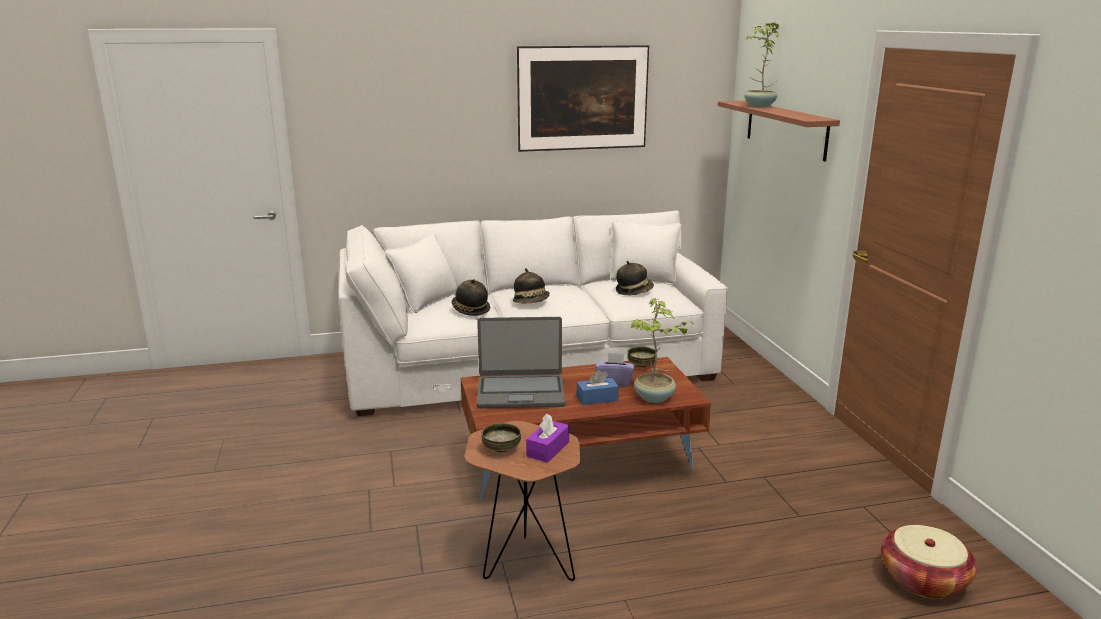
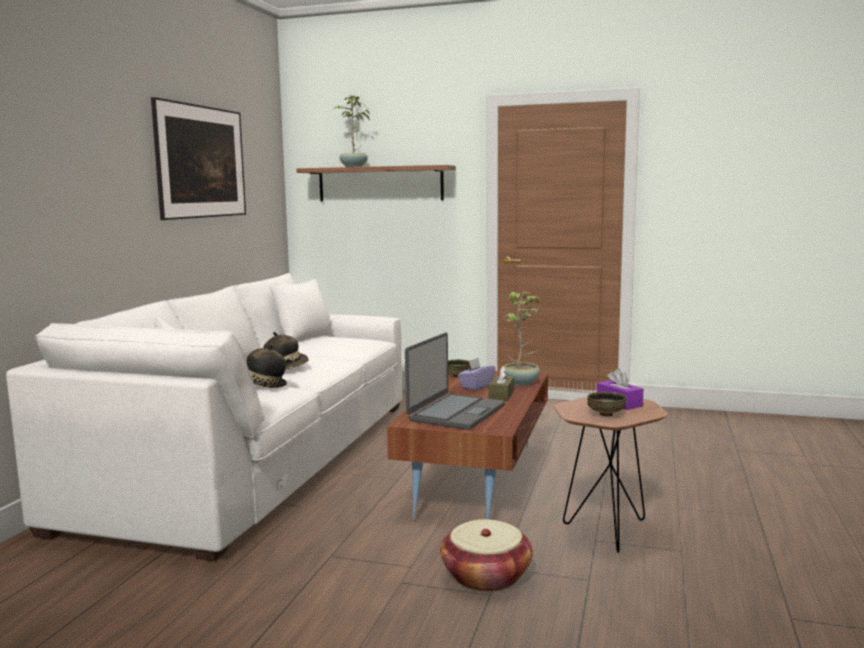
camera: 60 degrees left, 10 degrees down
blue tissue box [577,370,619,405] -> brown tissue box [489,366,514,401]
hat [616,261,654,296] -> none
basket [881,525,977,599] -> basket moved to [440,519,533,592]

